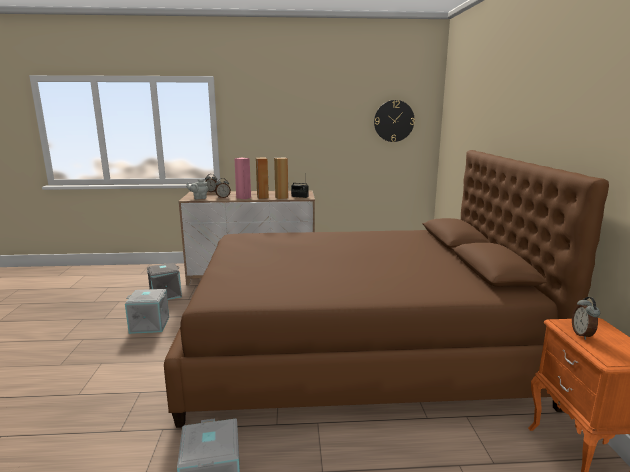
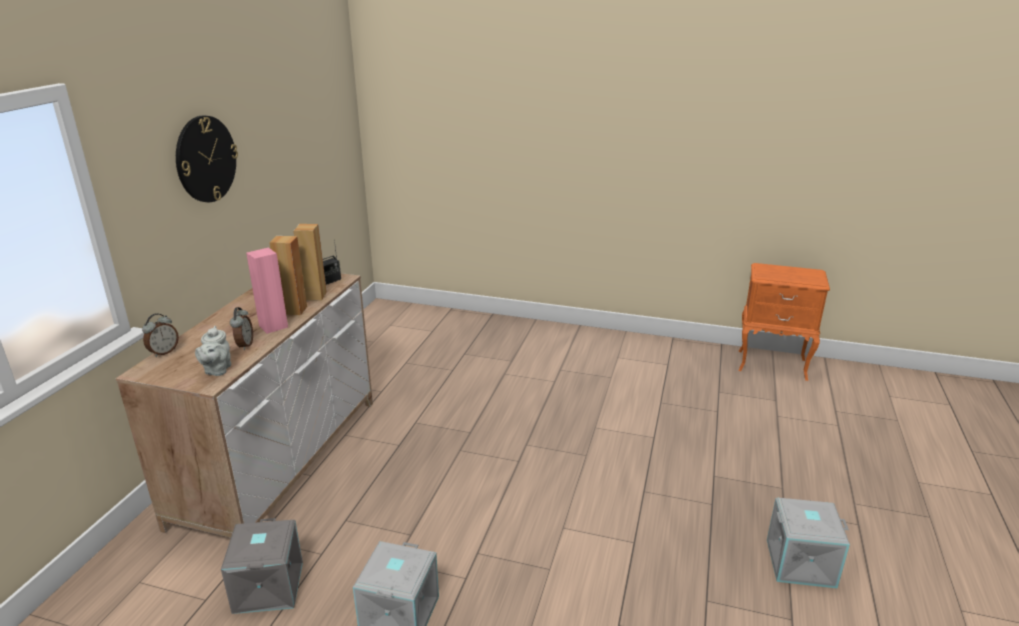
camera: 70 degrees left, 10 degrees up
brown bed [164,150,609,428] -> none
wall clock [374,100,415,142] -> wall clock moved to [176,116,238,202]
alarm clock [572,297,600,340] -> none

